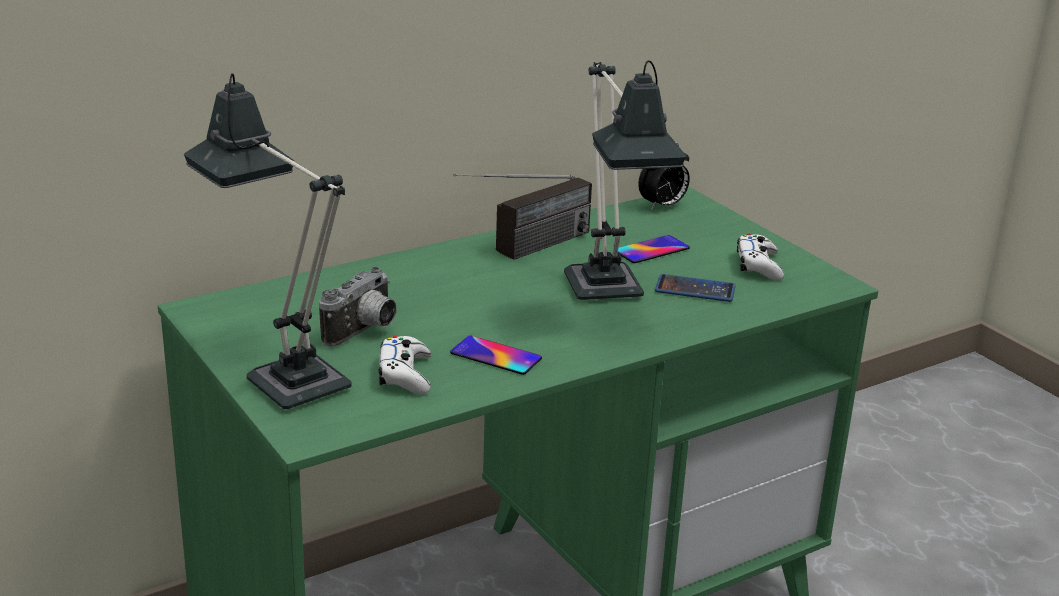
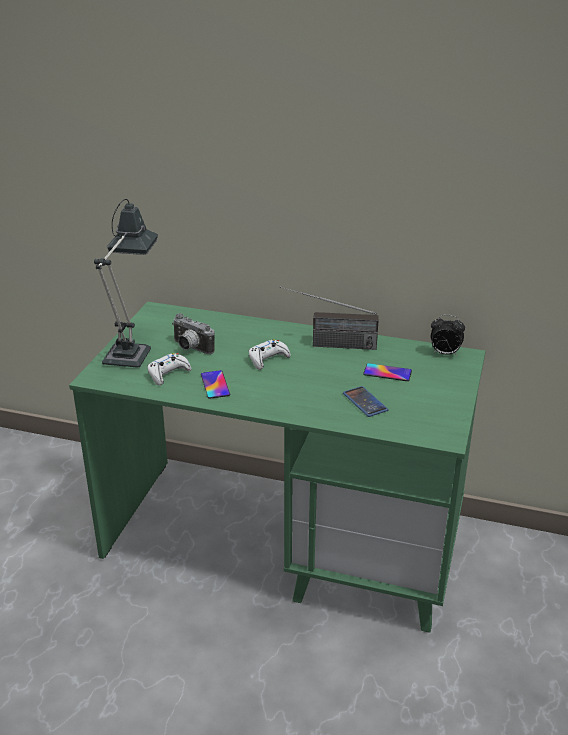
camera: 50 degrees right, 5 degrees up
camera [319,267,397,347] -> camera turned 45 degrees clockwise [172,313,215,354]
table lamp [564,60,686,300] -> none
white game controller [737,233,784,280] -> white game controller moved to [249,339,291,370]

